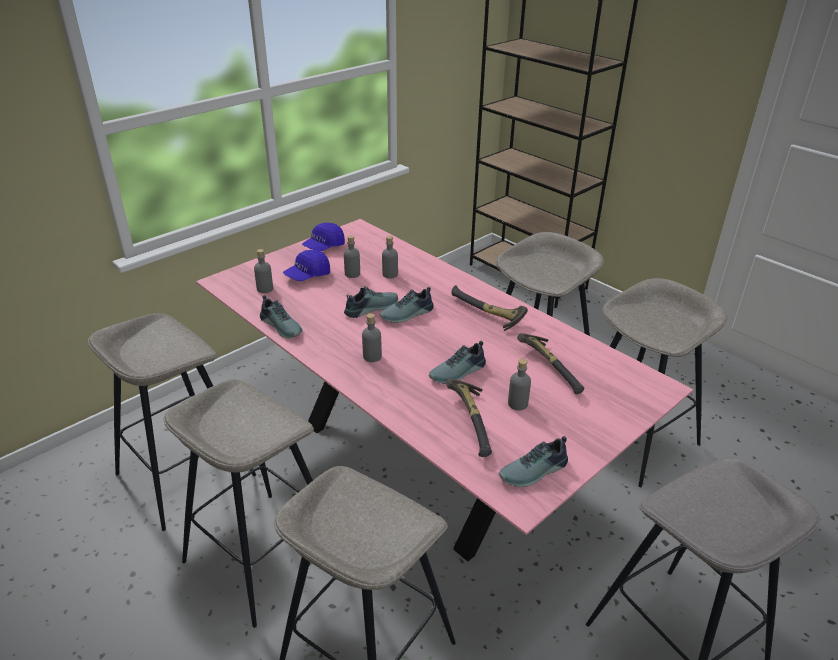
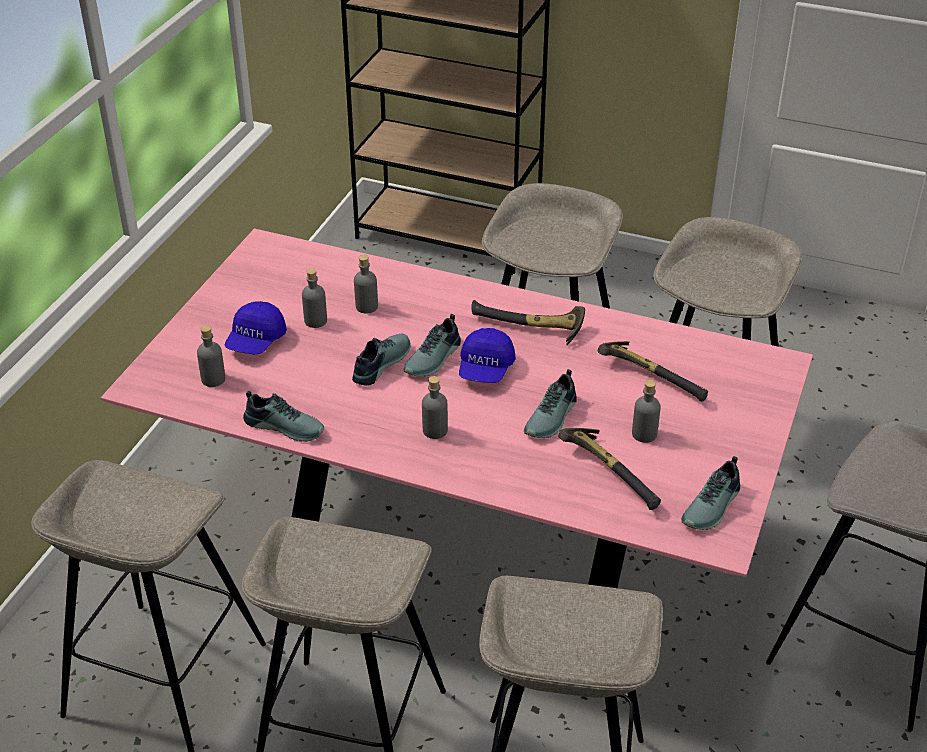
camera: 25 degrees left, 5 degrees up
blue cap [302,223,345,251] -> blue cap moved to [459,328,516,383]

